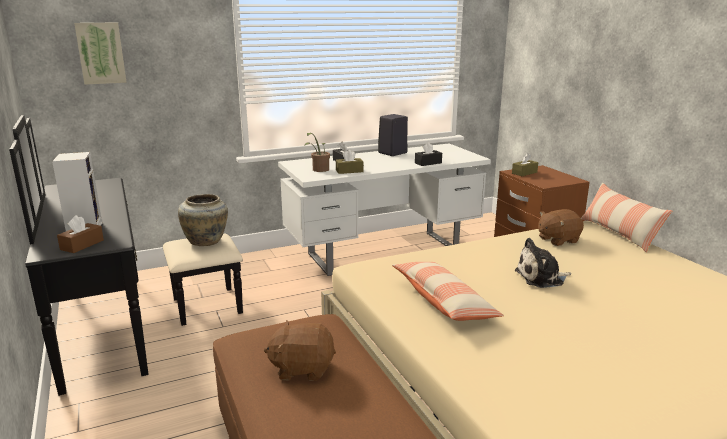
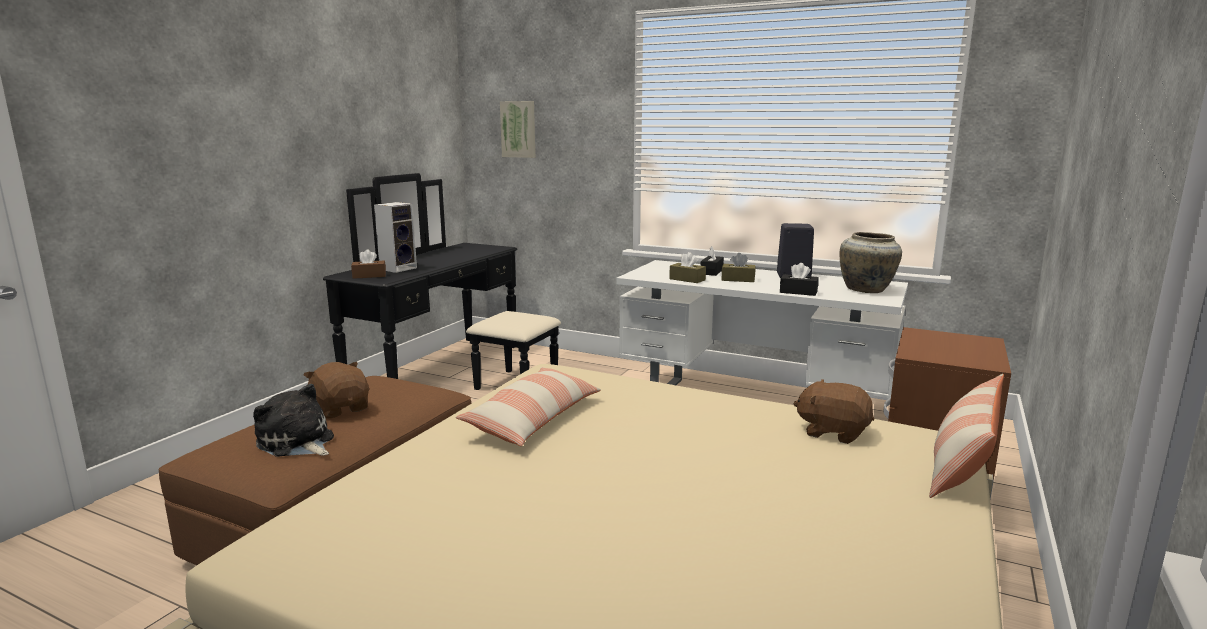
camera: 50 degrees right, 5 degrees down
beige vase [178,194,228,246] -> beige vase moved to [840,232,902,293]
potted plant [305,133,330,172] -> none
brown tissue box [512,153,538,176] -> brown tissue box moved to [721,253,756,282]
plush toy [515,238,571,288] -> plush toy moved to [253,384,334,457]

